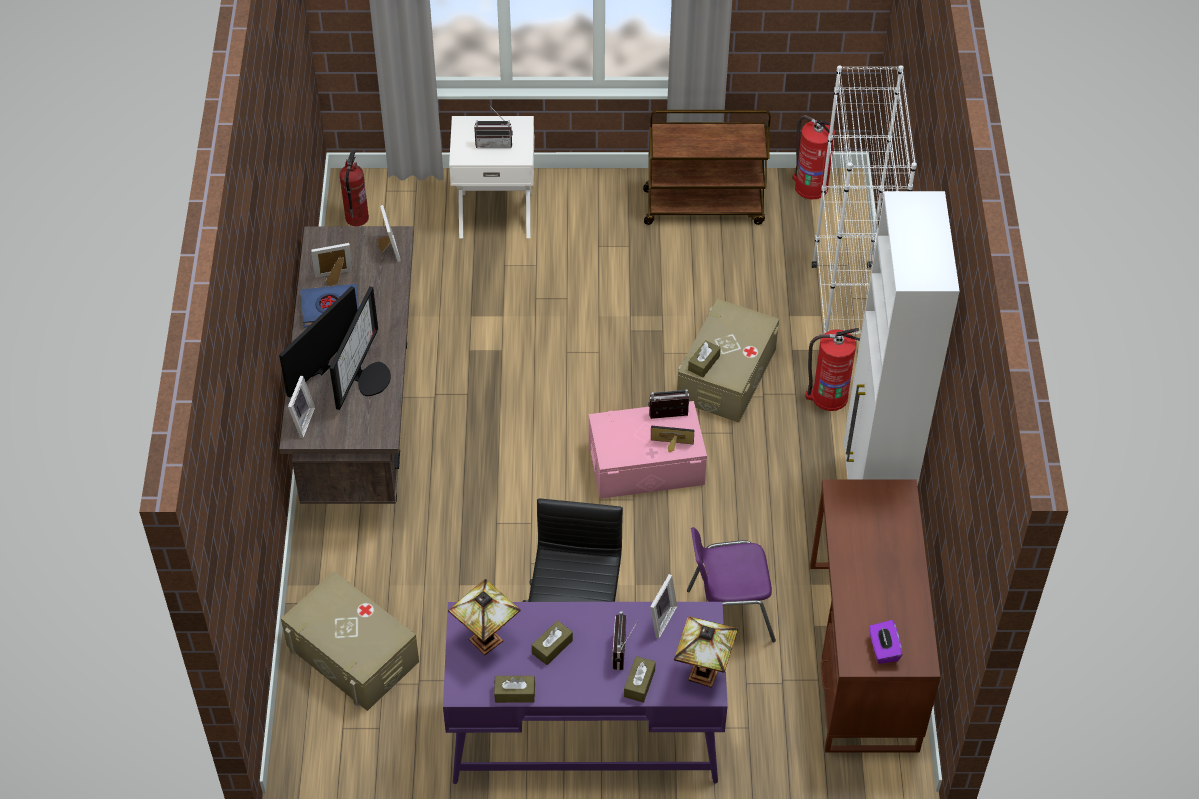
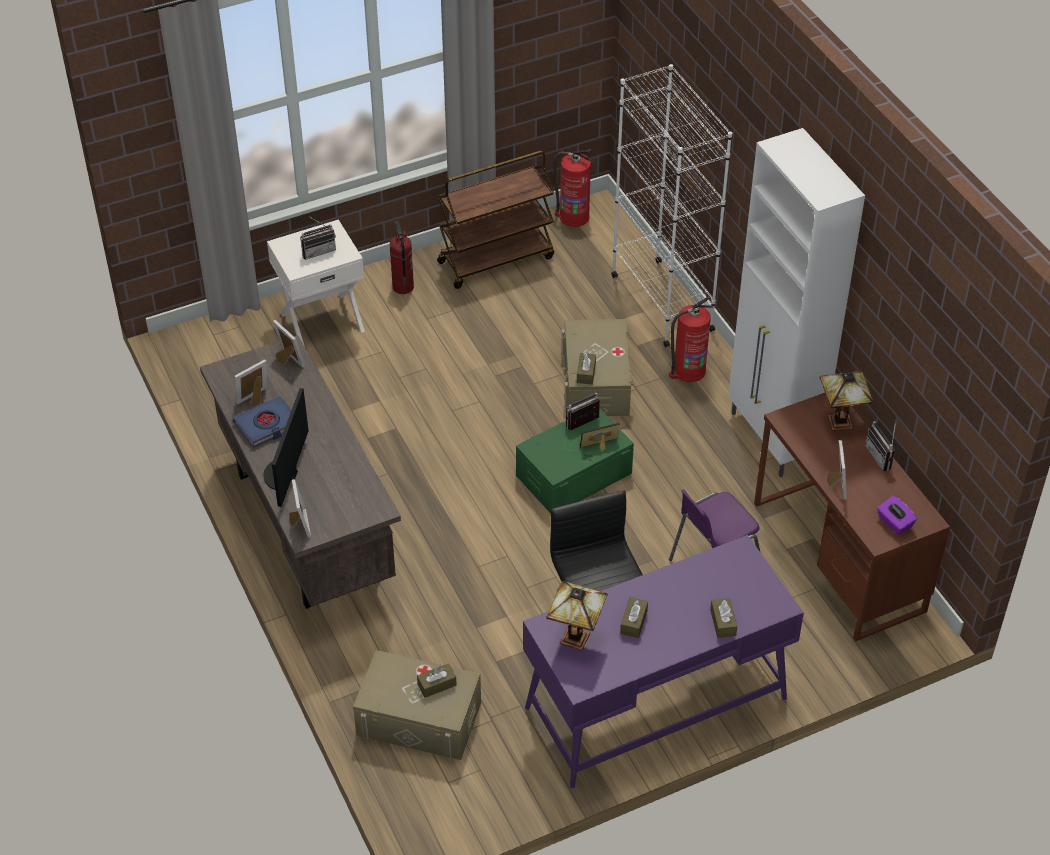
camera: 25 degrees left, 5 degrees down
monitor [330,286,391,410] -> none
fire extinguisher [340,149,369,226] -> fire extinguisher moved to [390,221,414,294]
brown tissue box [494,676,535,703] -> brown tissue box moved to [417,663,457,698]
pink storage box [589,401,707,499] -> green storage box [516,410,634,512]
radio [612,612,639,670] -> radio moved to [865,420,896,471]
picture frame [650,574,677,639] -> picture frame moved to [827,440,847,500]
table lamp [674,616,738,687] -> table lamp moved to [820,371,873,431]

